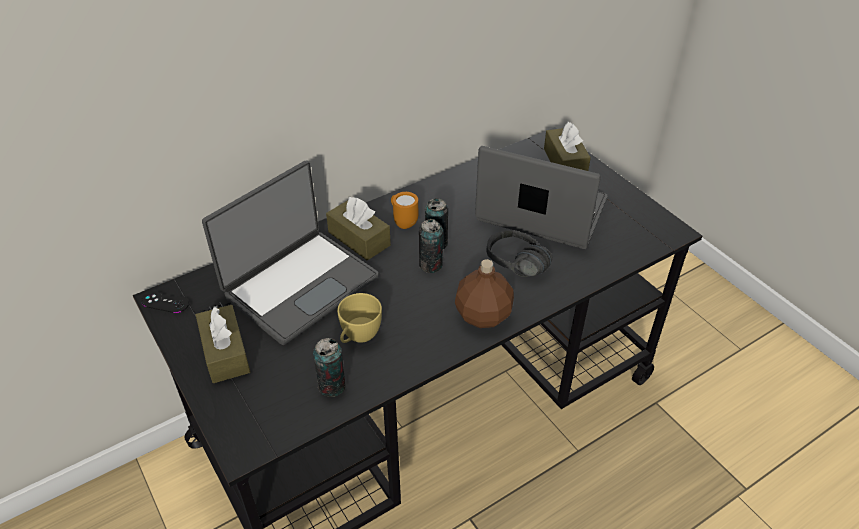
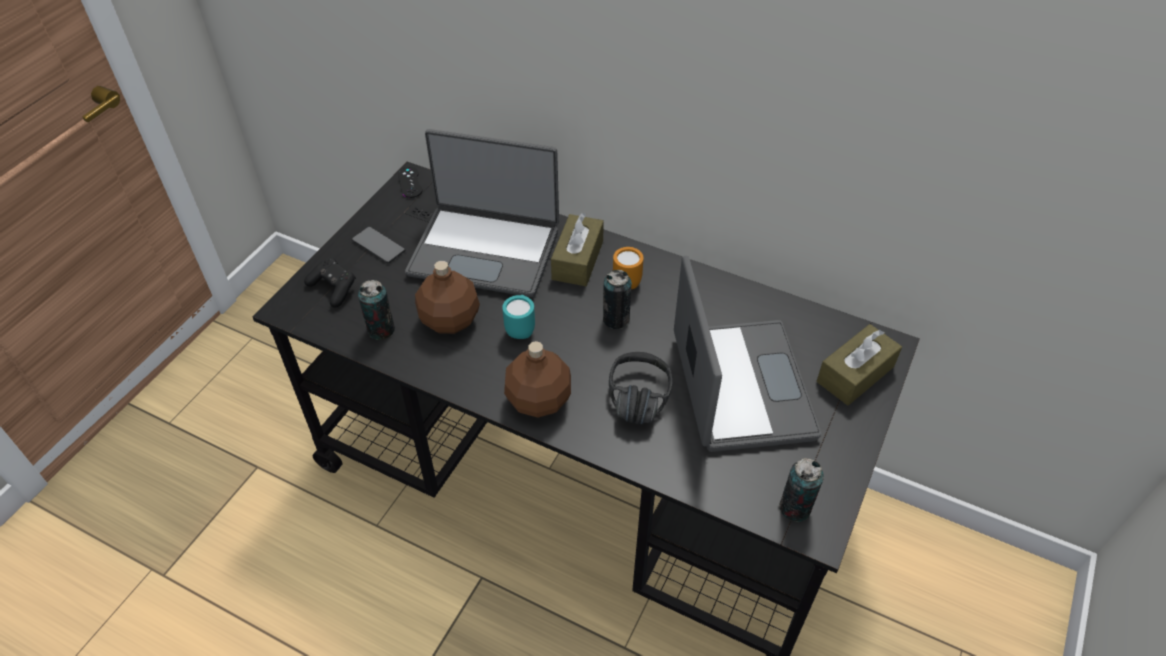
camera: 60 degrees right, 5 degrees up
brown tissue box [196,305,250,383] -> phone [352,227,405,263]
yellow cup [337,293,382,343] -> brown bottle [415,261,480,334]
can [419,219,443,273] -> can moved to [779,458,824,522]
none -> black game controller [304,258,356,308]
none -> turquoise mug [502,295,535,339]

